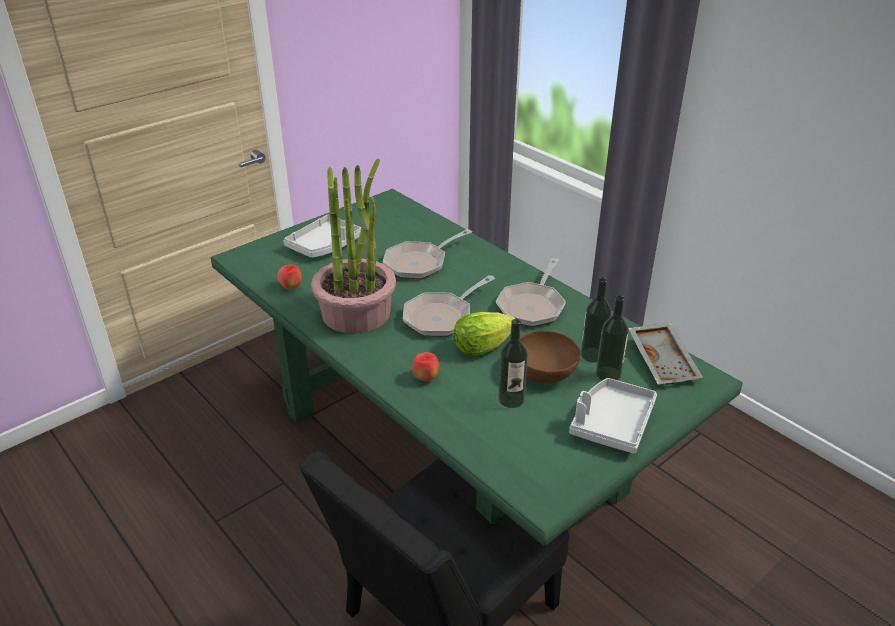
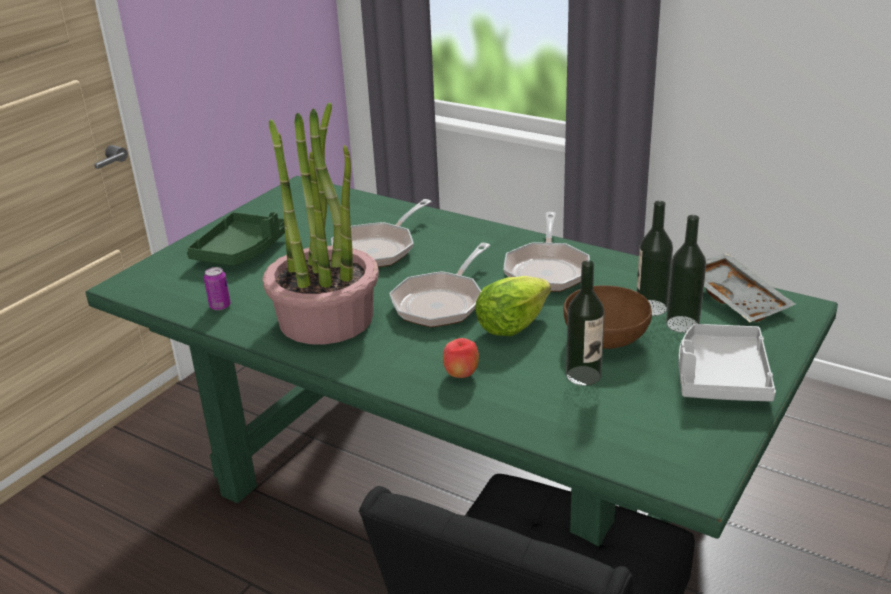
camera: 15 degrees left, 5 degrees down
apple [278,264,301,290] -> can [204,267,231,310]
grey tray [284,215,361,258] -> green tray [187,212,285,266]

